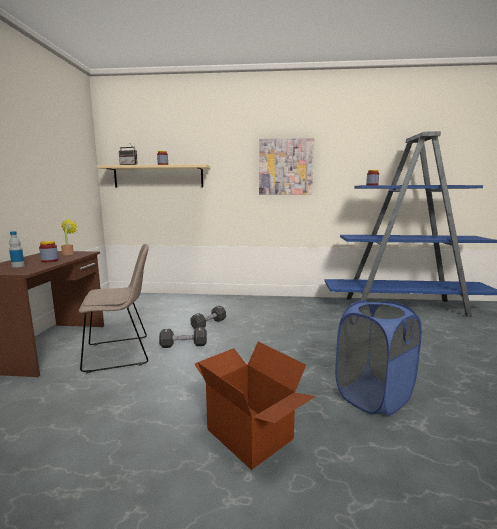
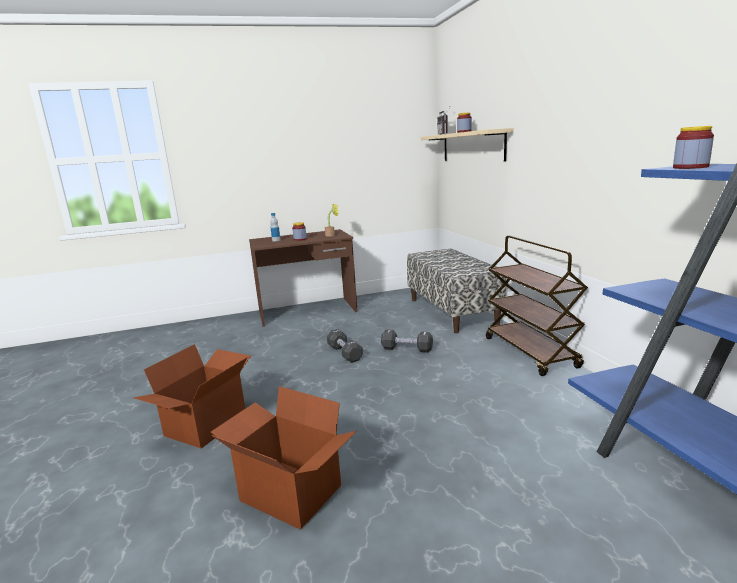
camera: 70 degrees right, 5 degrees up
beige chair [79,244,149,373] -> none
picture [259,138,314,194] -> none
blue laundry basket [335,300,422,415] -> cardboard box [211,386,357,530]
none -> bench [407,249,506,333]
none -> brown cart [486,235,588,376]

